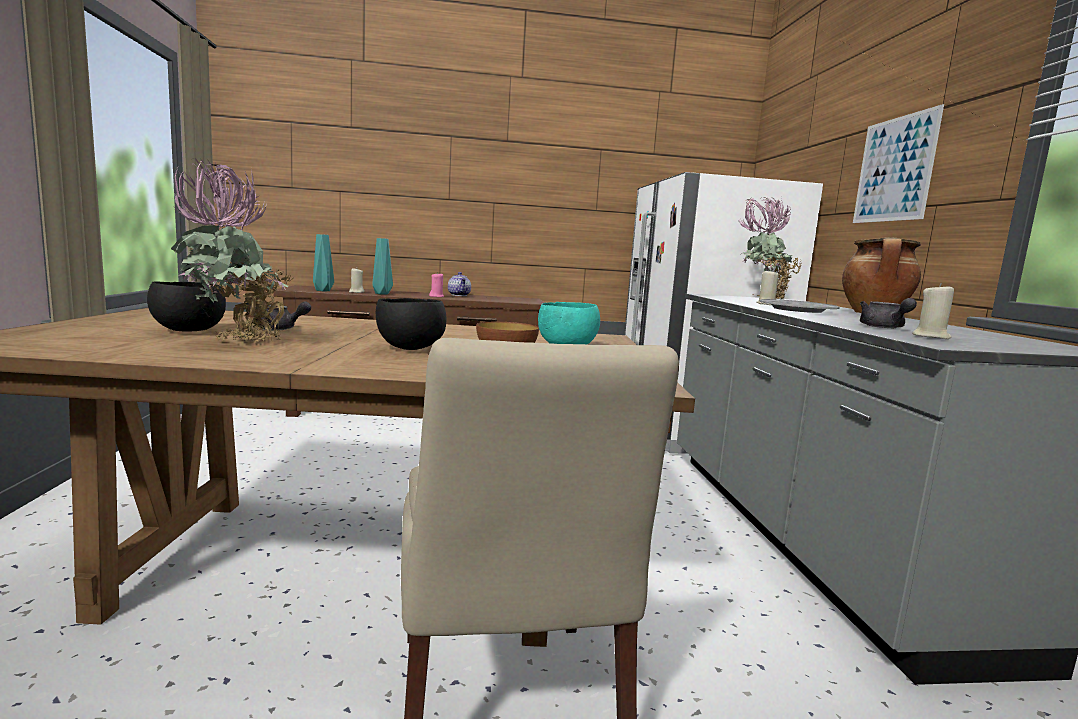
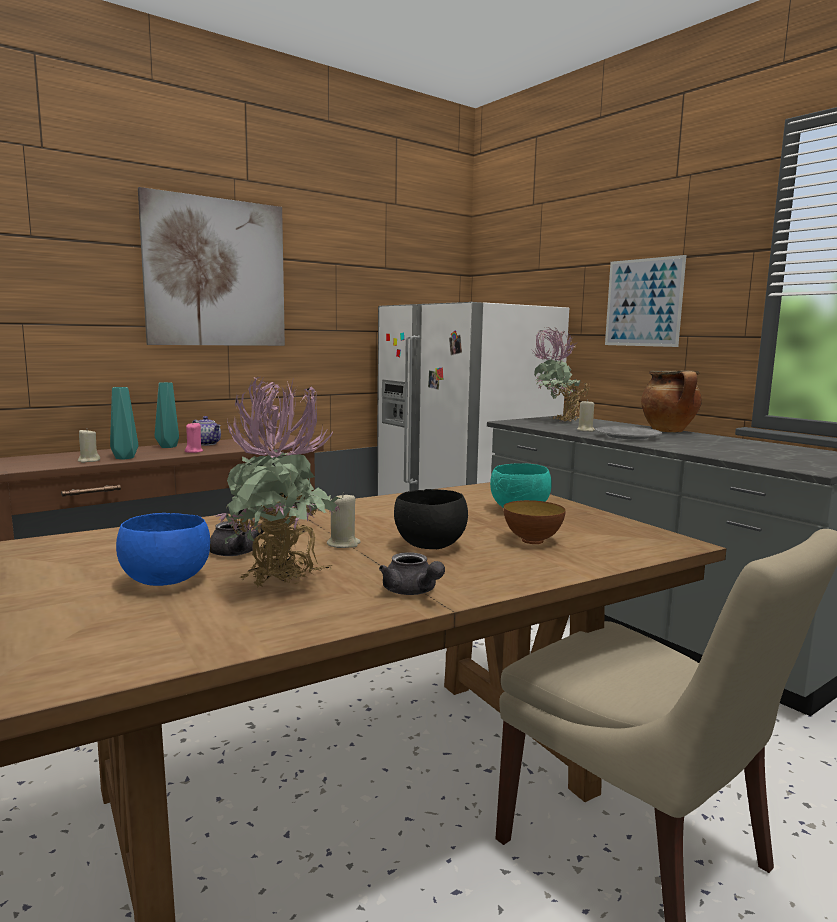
camera: 30 degrees left, 0 degrees up
black bowl [147,281,226,331] -> blue bowl [116,513,210,586]
turquoise vase [313,234,334,291] -> turquoise vase moved to [155,382,179,448]
grey teapot [860,298,917,328] -> grey teapot moved to [379,552,445,595]
beige candle [912,283,954,339] -> beige candle moved to [327,493,361,548]
none -> picture [138,187,285,346]

